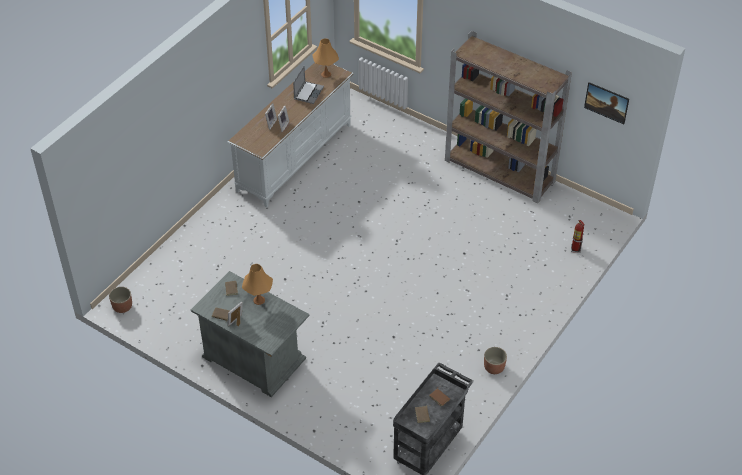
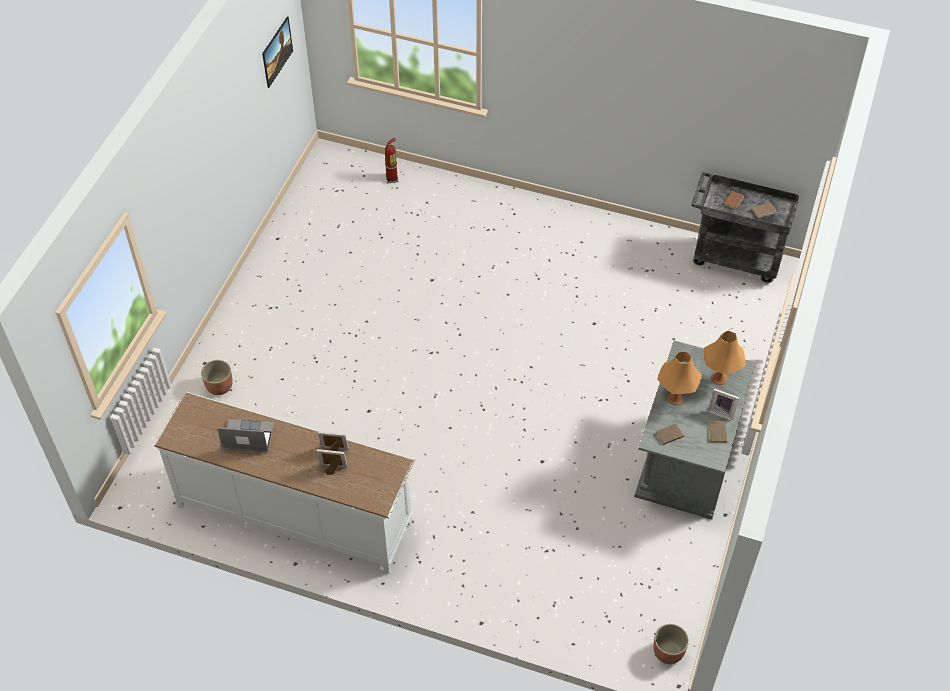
camera: 105 degrees left, 5 degrees up
orange table lamp [312,38,339,78] -> orange table lamp moved to [704,331,745,385]
brown bookcase [445,31,572,203] -> none
planter [484,347,507,374] -> planter moved to [201,360,233,395]

